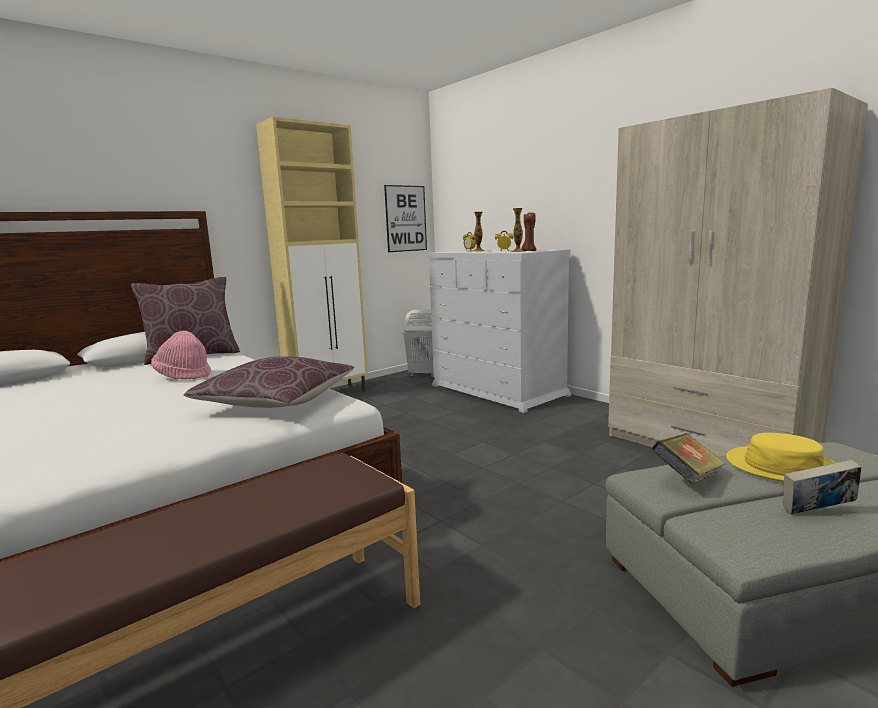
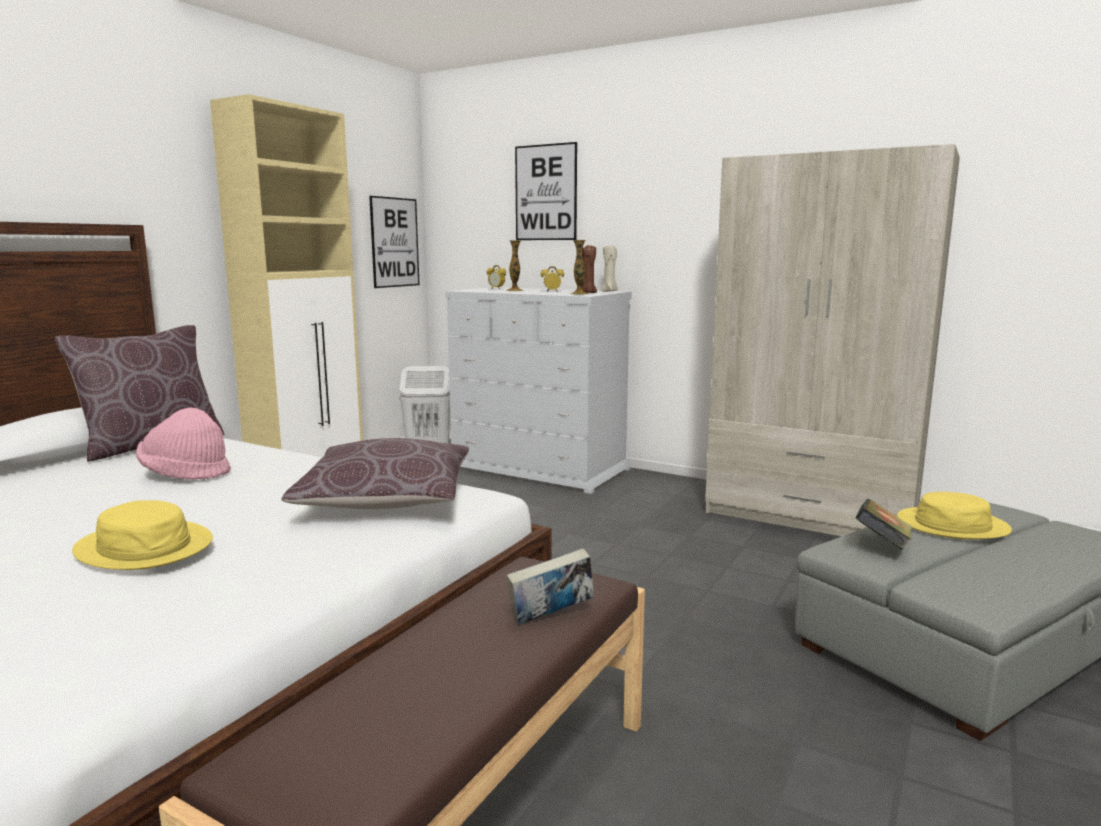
camera: 20 degrees left, 0 degrees up
book [783,459,861,514] -> book moved to [506,548,594,625]
none -> yellow hat [72,500,213,570]
none -> picture [515,142,577,240]
none -> beige candle [601,245,618,292]

